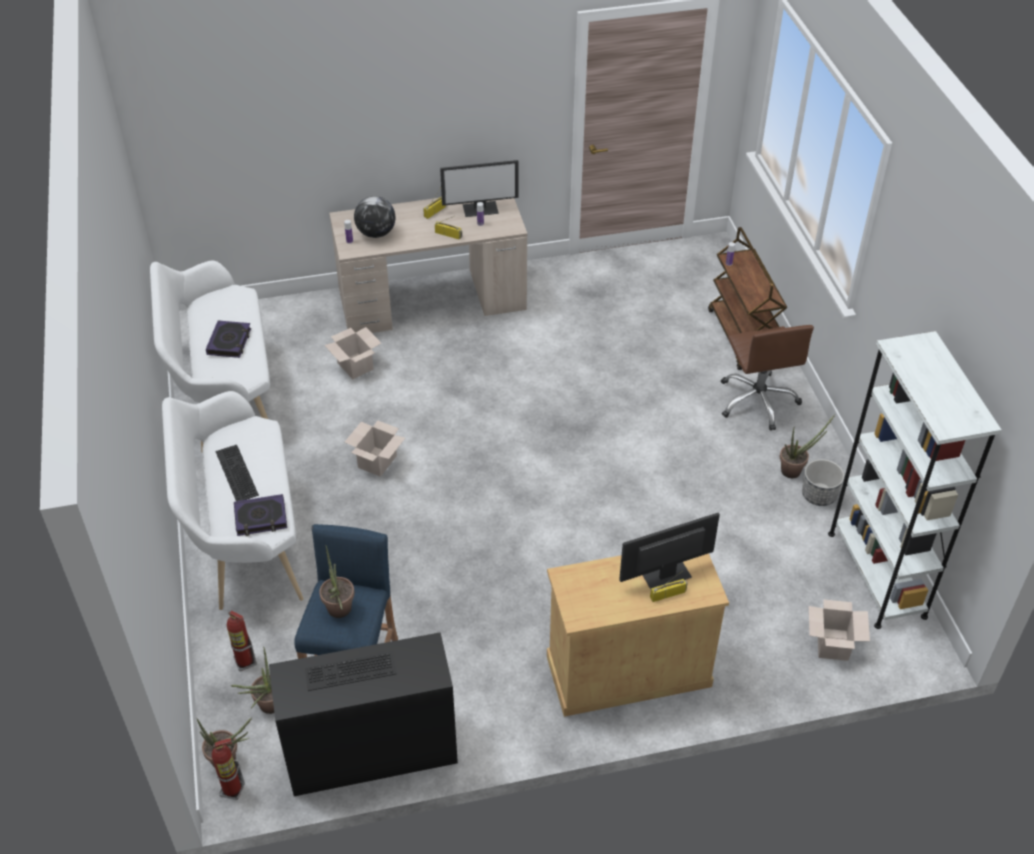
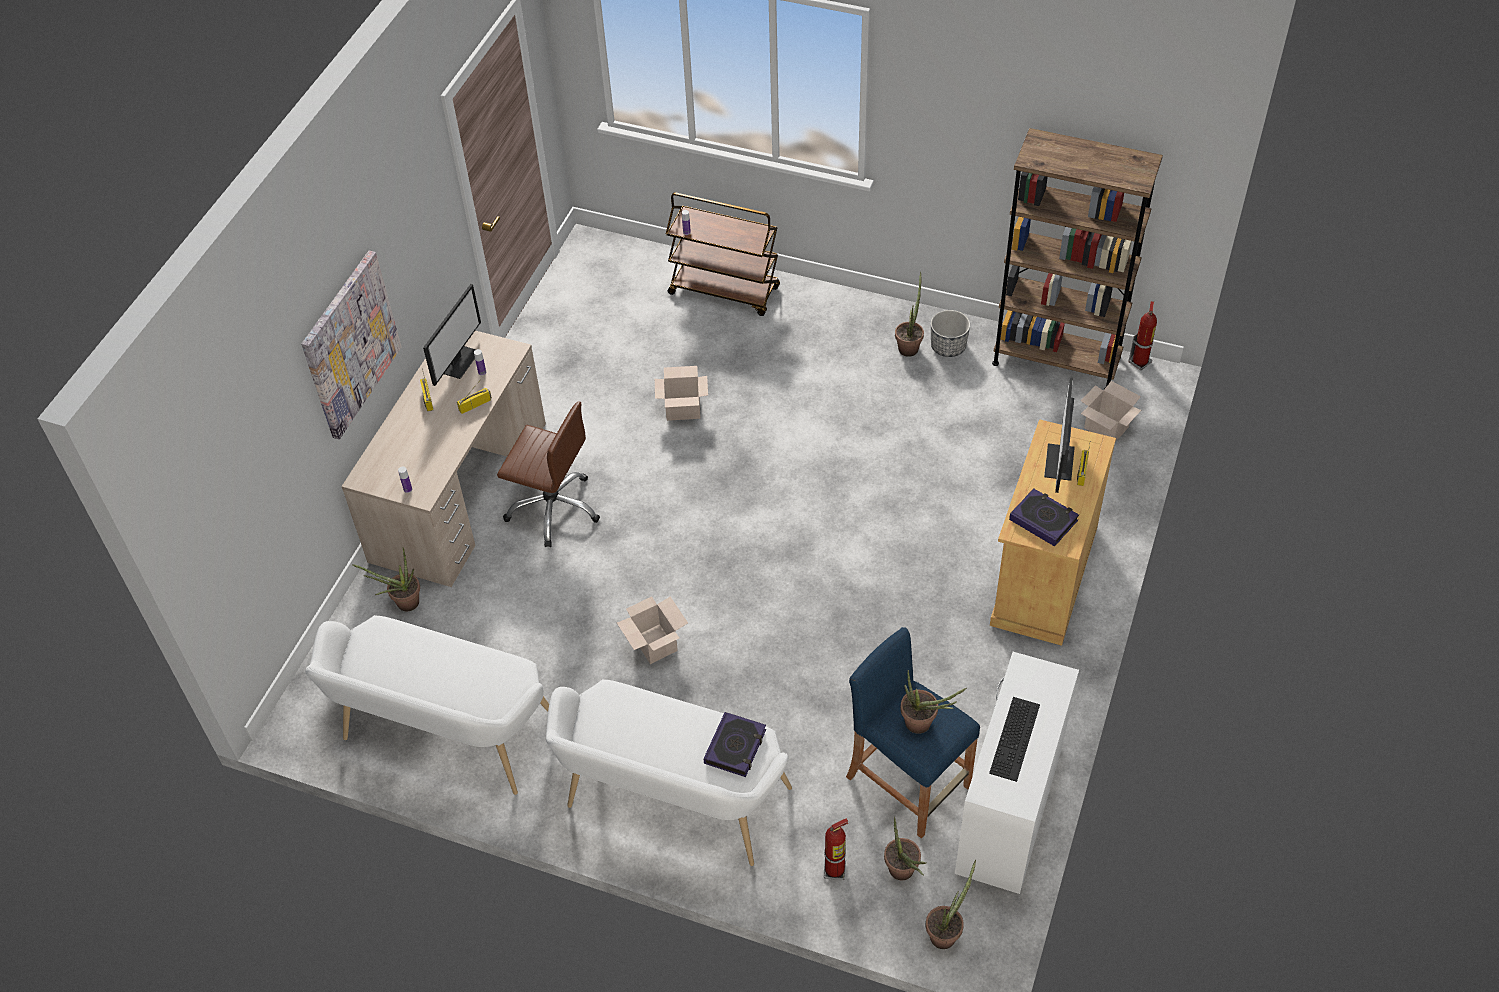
camera: 55 degrees left, 5 degrees up
book [206,320,251,358] -> book moved to [1009,488,1079,546]
fire extinguisher [212,738,245,800] -> fire extinguisher moved to [1128,301,1157,370]
keyboard [215,445,259,501] -> none
black desk [269,632,458,796] -> white desk [955,652,1079,894]
cardboard box [324,327,381,379] -> cardboard box moved to [655,366,708,421]
globe [354,196,396,238] -> none
brown office chair [721,325,814,431] -> brown office chair moved to [497,402,600,547]
white bookcase [828,331,1002,629] -> brown bookcase [992,128,1163,389]
none -> picture [301,251,401,439]
none -> potted plant [352,548,420,611]

